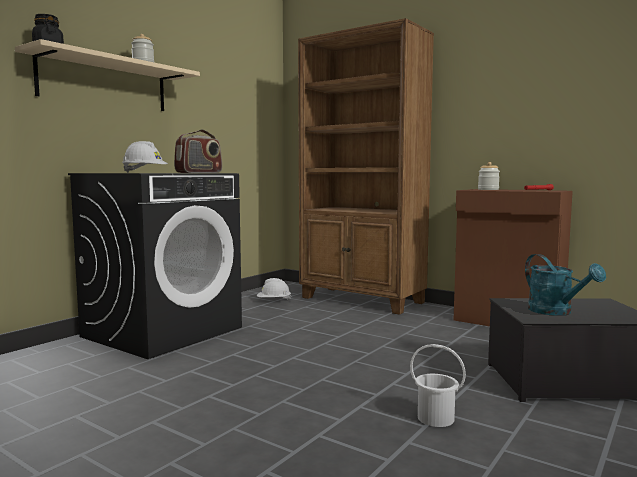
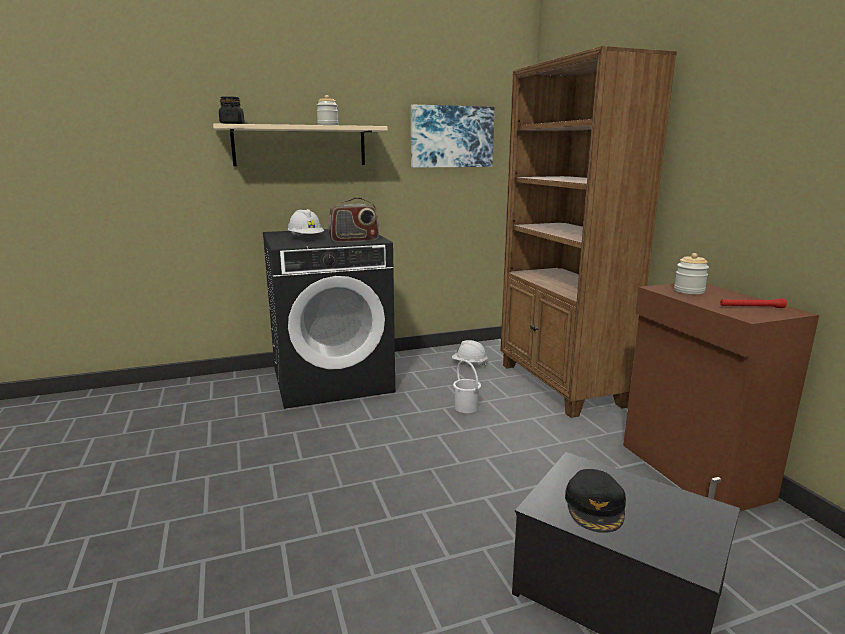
camera: 35 degrees right, 10 degrees up
white bucket [410,344,466,427] -> white bucket moved to [453,360,481,413]
turquoise watering can [525,254,606,316] -> black cap [565,469,626,533]
none -> picture [411,105,494,168]

